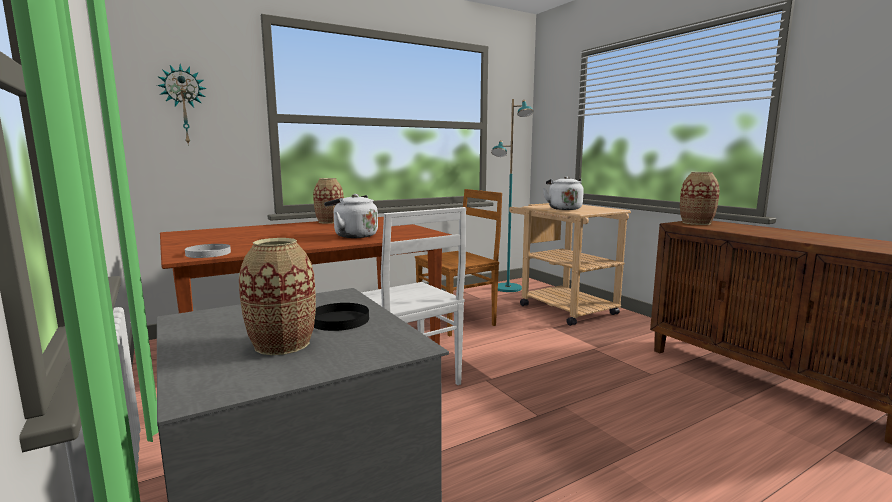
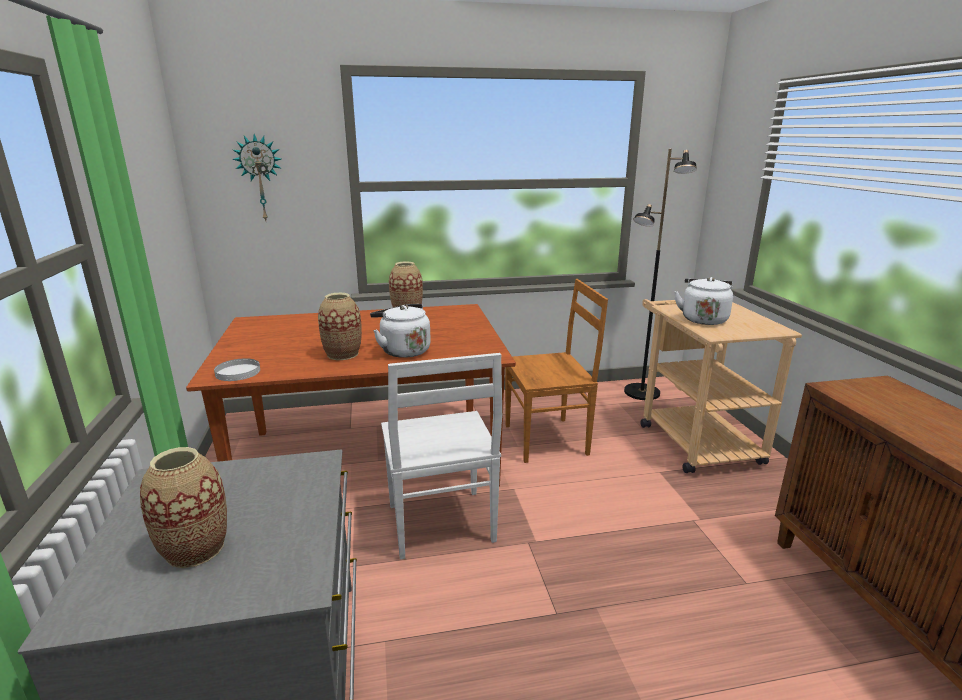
camera: 20 degrees right, 10 degrees up
black plate [314,303,369,331] -> none
turquoise floor lamp [491,99,534,292] -> black floor lamp [624,149,697,400]
vase [680,172,720,225] -> vase moved to [318,293,362,360]

